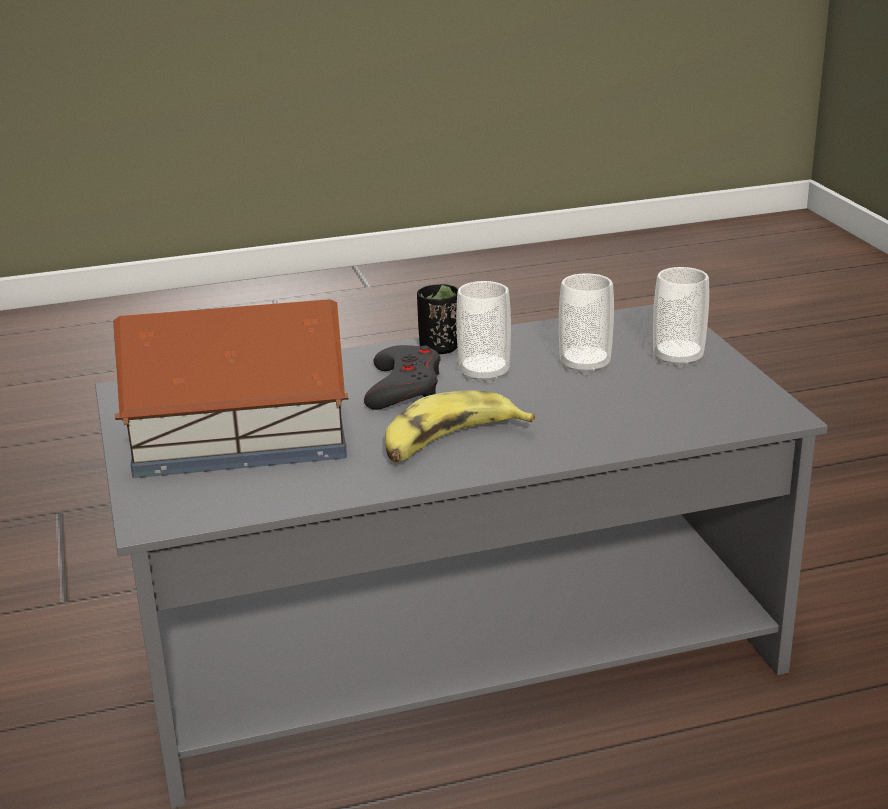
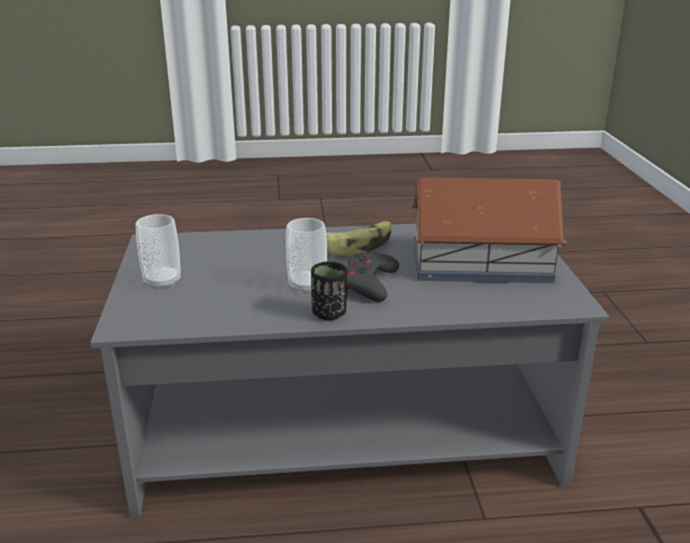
camera: 170 degrees left, 0 degrees up
cup [559,273,614,376] -> none

